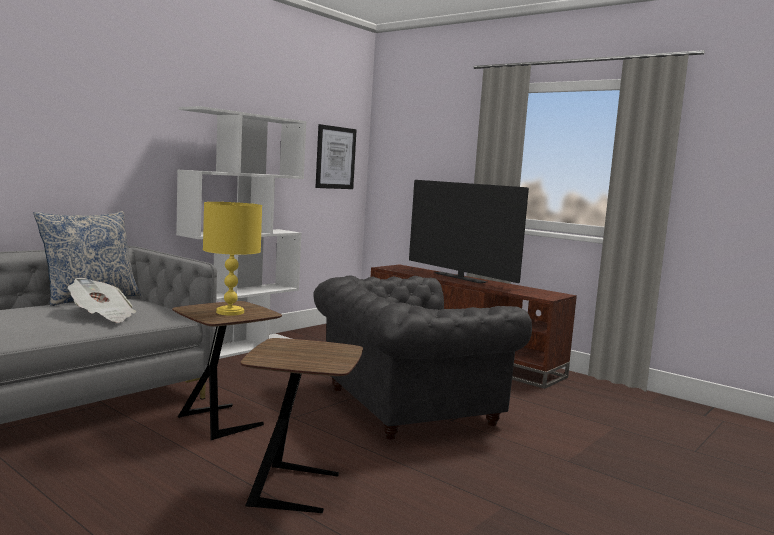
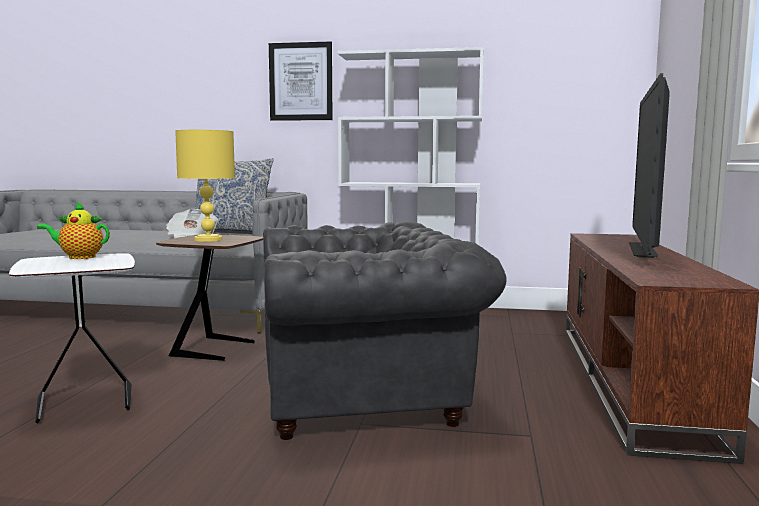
camera: 60 degrees right, 0 degrees up
brown side table [240,338,363,513] -> white side table [9,253,135,423]
grey armchair [313,275,532,440] -> grey armchair turned 135 degrees clockwise [263,222,507,440]
picture [315,124,357,189] -> picture moved to [269,41,333,121]
none -> teapot [37,201,110,259]

